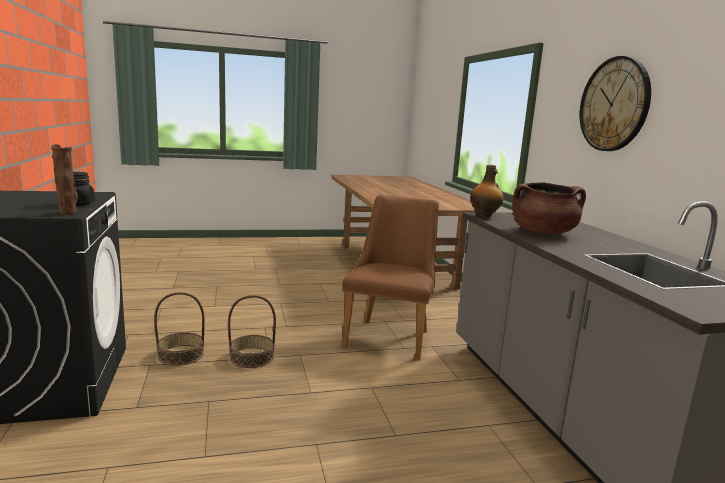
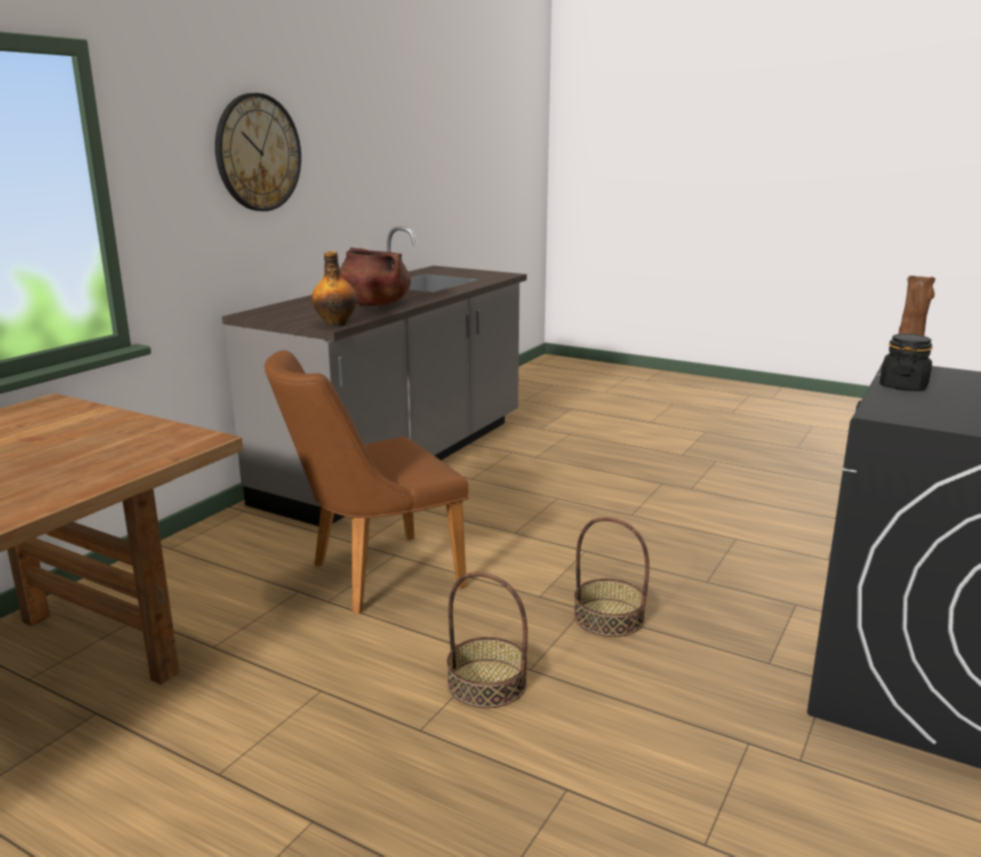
camera: 135 degrees left, 5 degrees up
basket [154,292,205,366] -> basket moved to [447,572,528,708]

